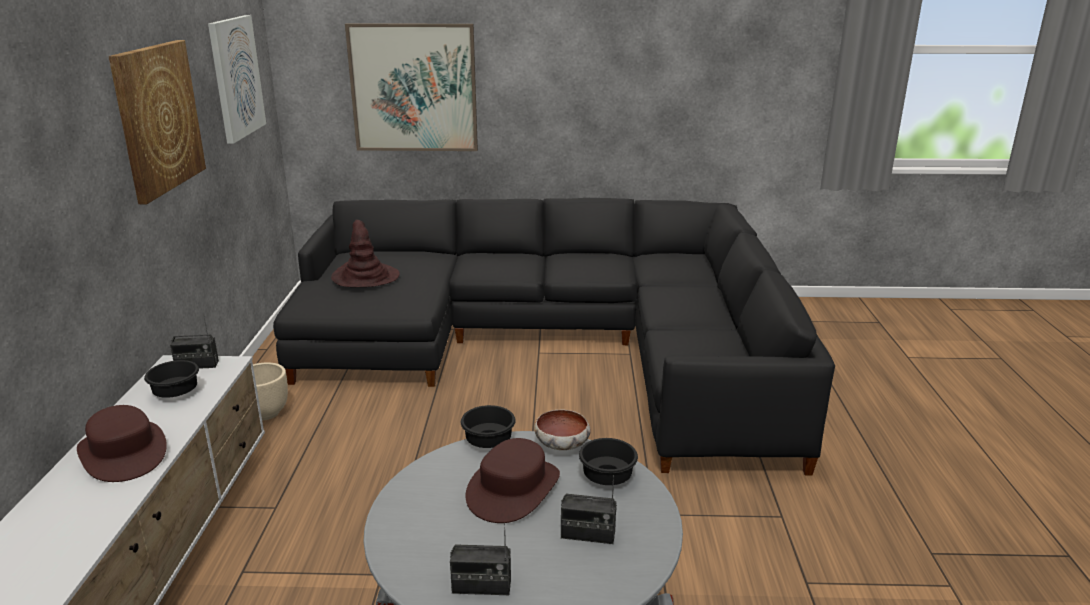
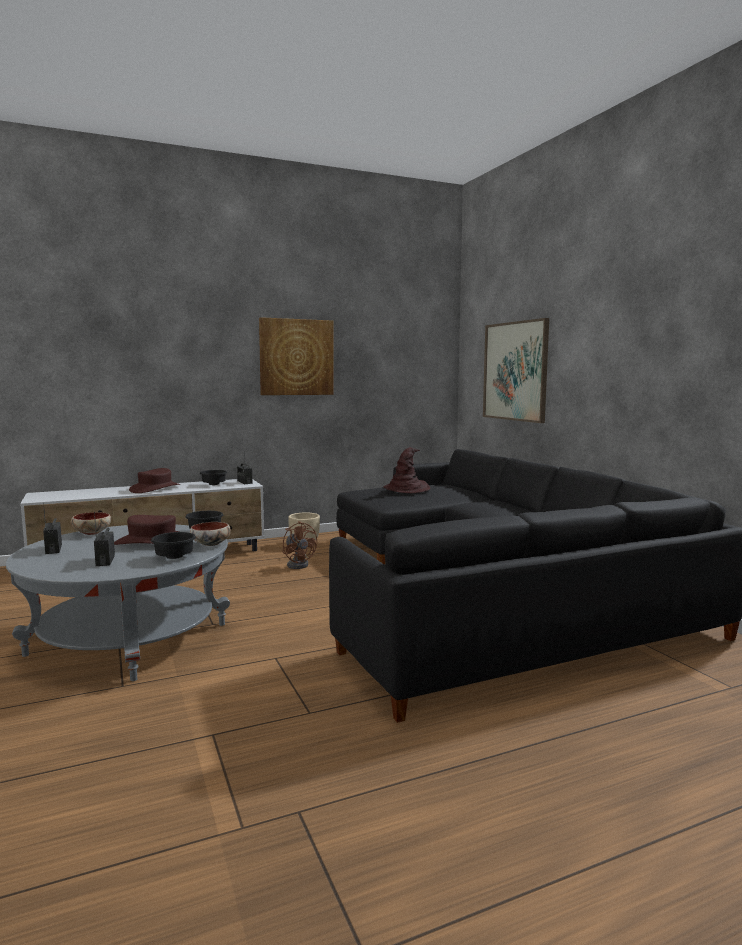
camera: 65 degrees right, 15 degrees down
picture [208,15,266,144] -> none
none -> bowl [71,512,111,535]
none -> brown fan [282,521,317,569]

